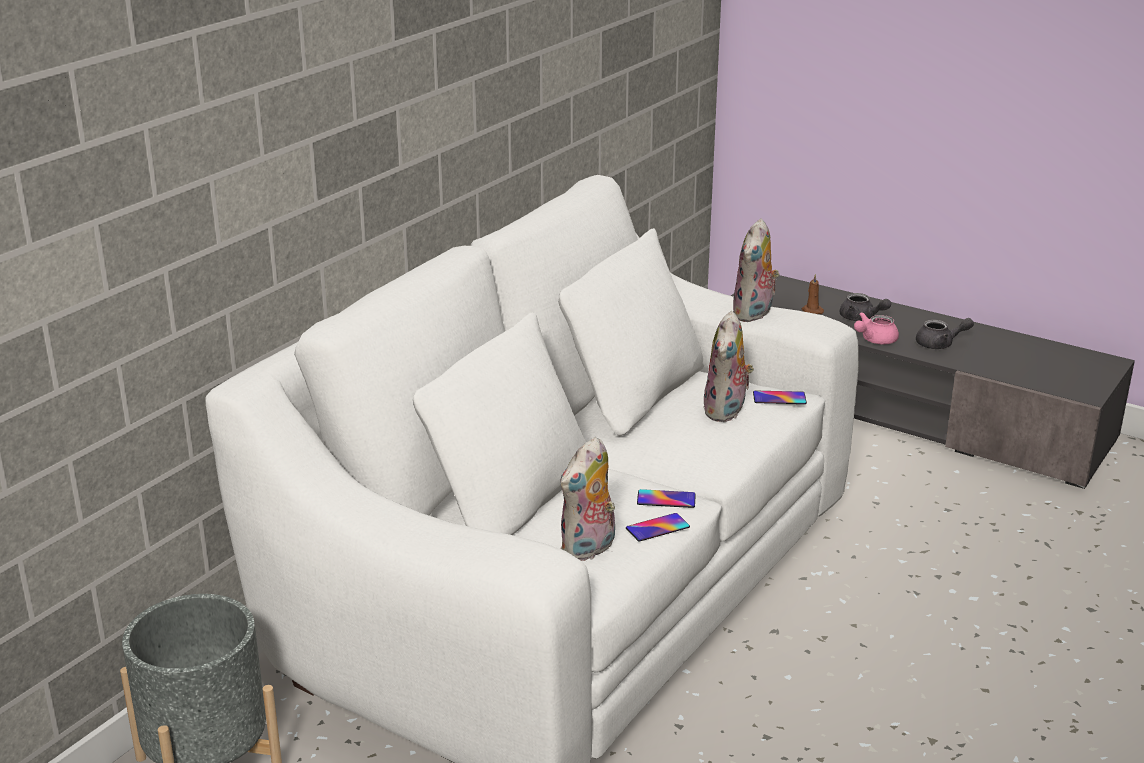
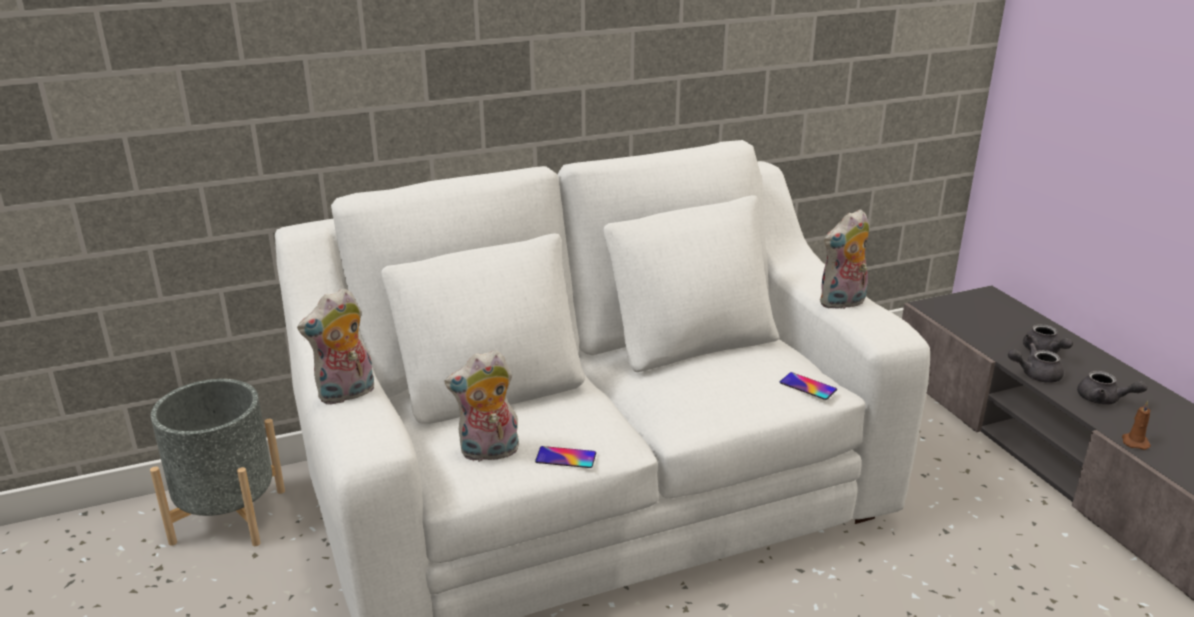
camera: 35 degrees right, 0 degrees up
phone [637,489,696,508] -> none
plush toy [704,311,754,422] -> plush toy moved to [297,288,374,404]
brown candle [801,274,824,314] -> brown candle moved to [1122,401,1151,450]
pink teapot [854,312,899,345] -> grey teapot [1008,343,1064,383]

